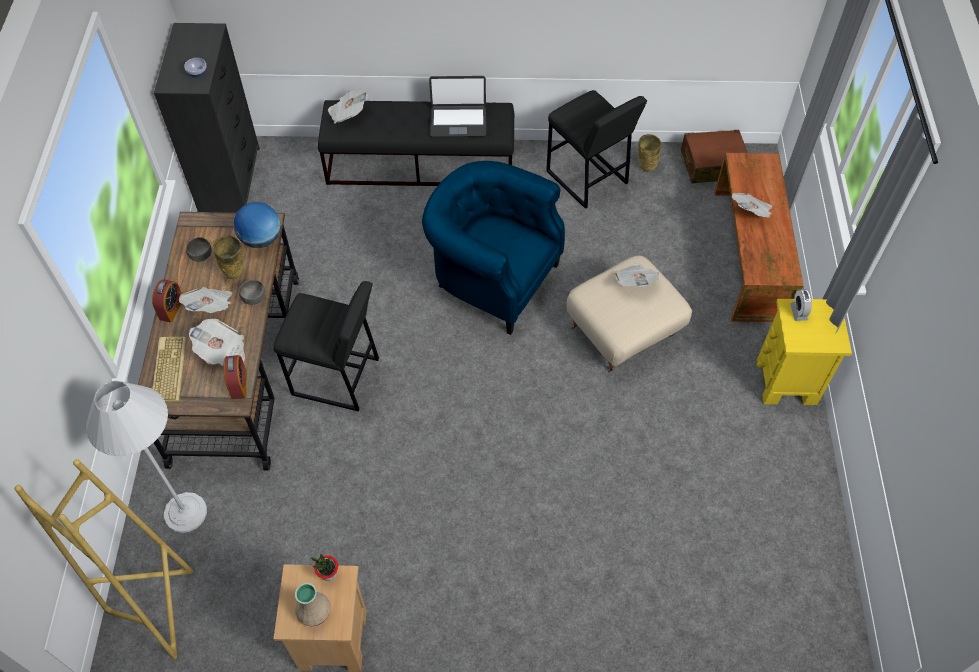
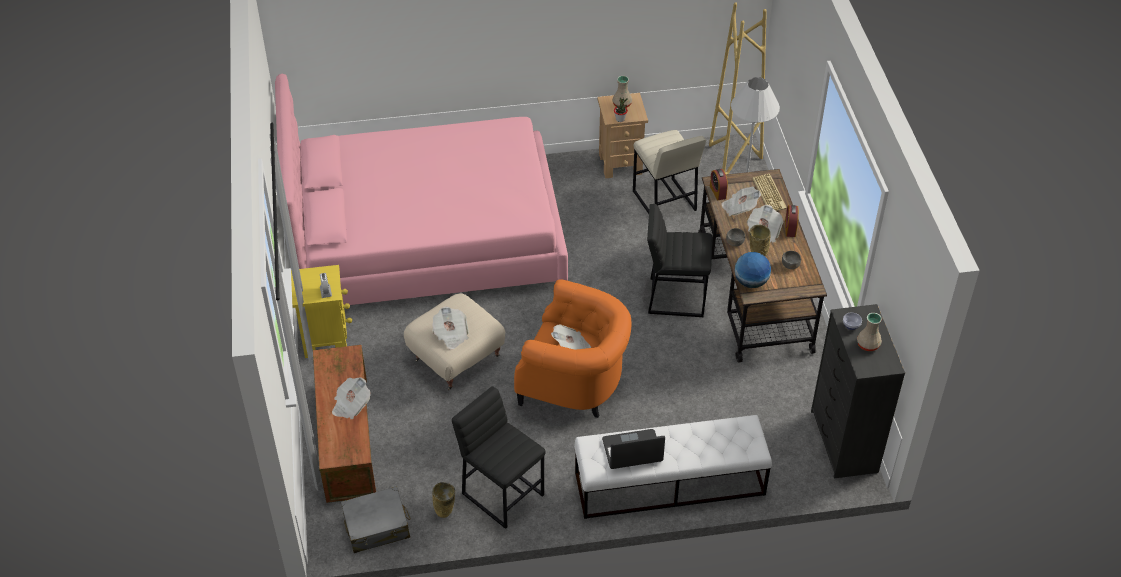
camera: 170 degrees right, 10 degrees down
black bench [318,100,514,186] -> white bench [574,415,772,519]
newspaper [328,87,368,124] -> newspaper moved to [551,325,591,349]
blue armchair [422,161,565,335] -> orange armchair [514,280,631,418]
brown suitcase [681,130,748,183] -> grey suitcase [341,486,411,553]
none -> pink bed [275,74,568,305]
none -> beige chair [633,130,706,214]
none -> beige vase [857,313,882,351]

